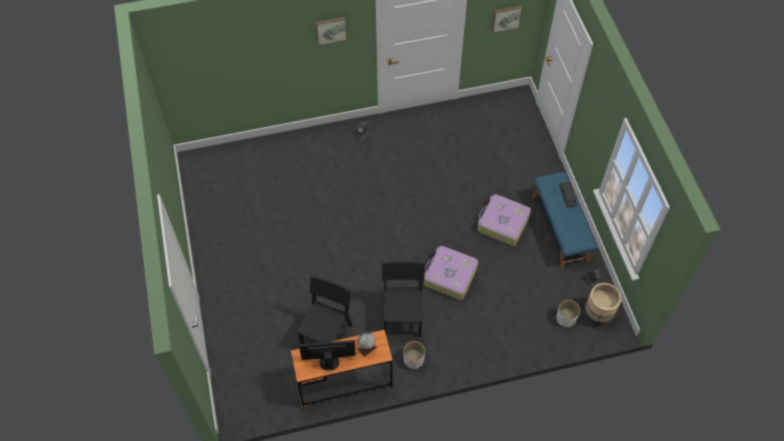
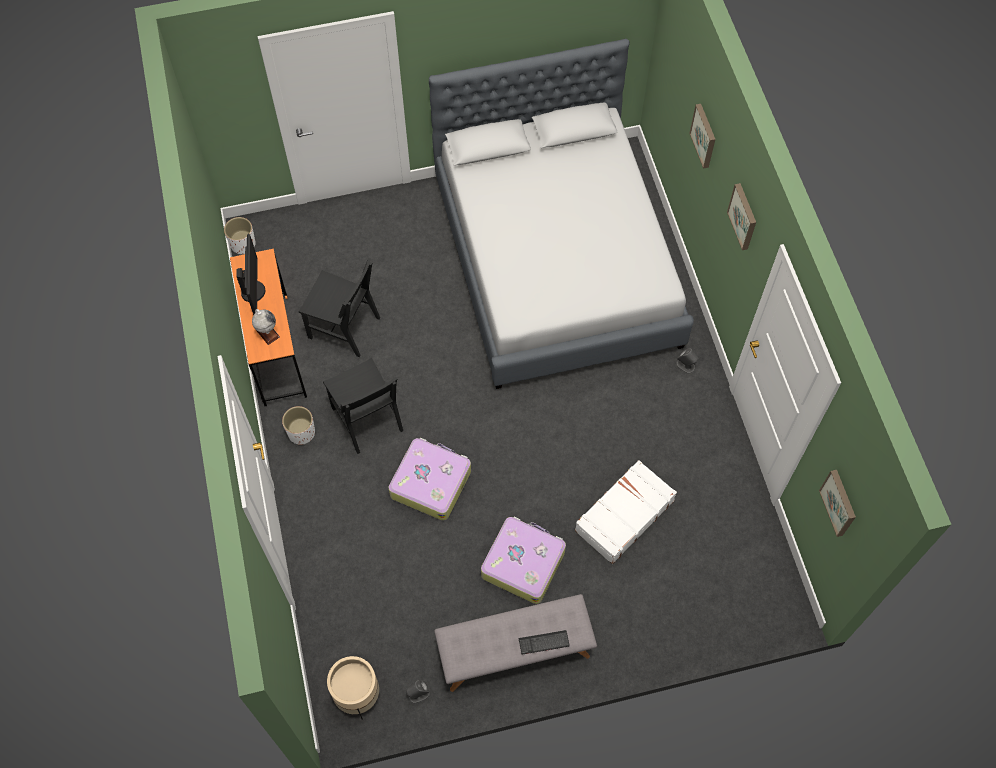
camera: 90 degrees right, 5 degrees up
black chair [382,261,425,337] -> black chair turned 60 degrees clockwise [323,358,403,454]
blue bench [532,172,597,269] -> grey bench [434,594,597,692]
white planter [556,300,580,327] -> white planter moved to [224,217,256,255]
none -> grey bed [429,39,694,389]
none -> white suitcase [575,460,677,564]
none -> picture [689,104,715,169]

